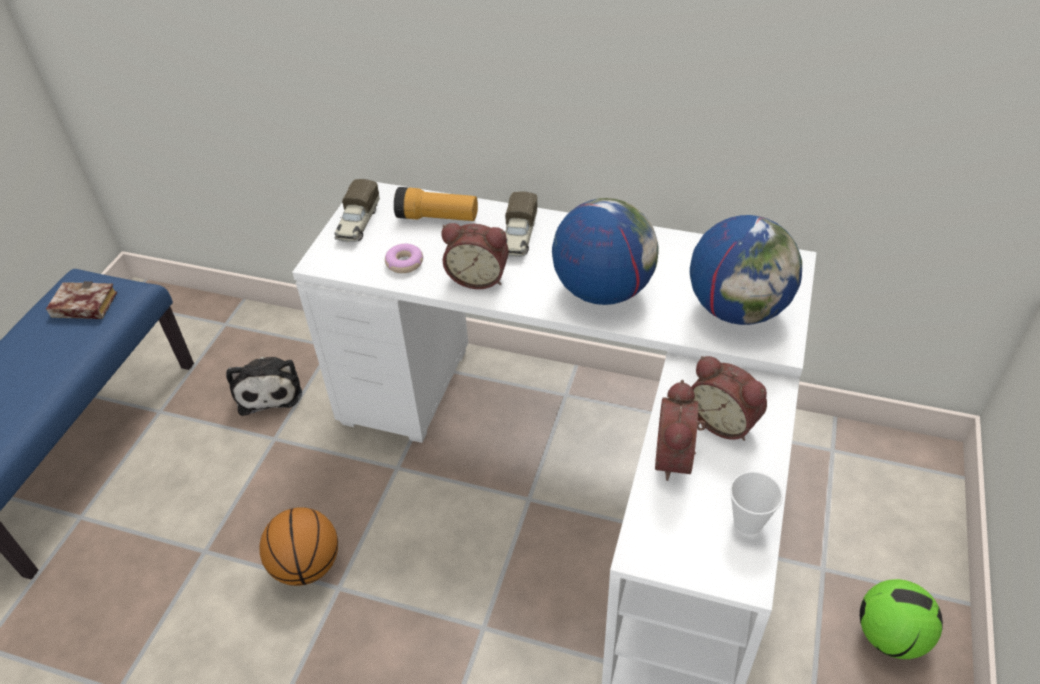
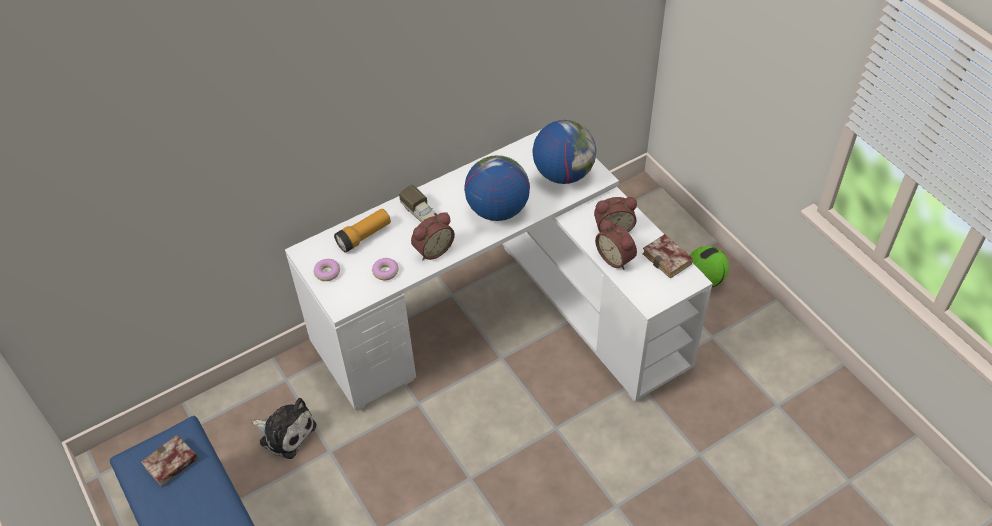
camera: 50 degrees left, 5 degrees up
basketball [260,507,338,586] -> none
toy truck [334,179,380,242] -> donut [314,259,340,281]
cup [730,471,783,535] -> book [642,234,693,278]

